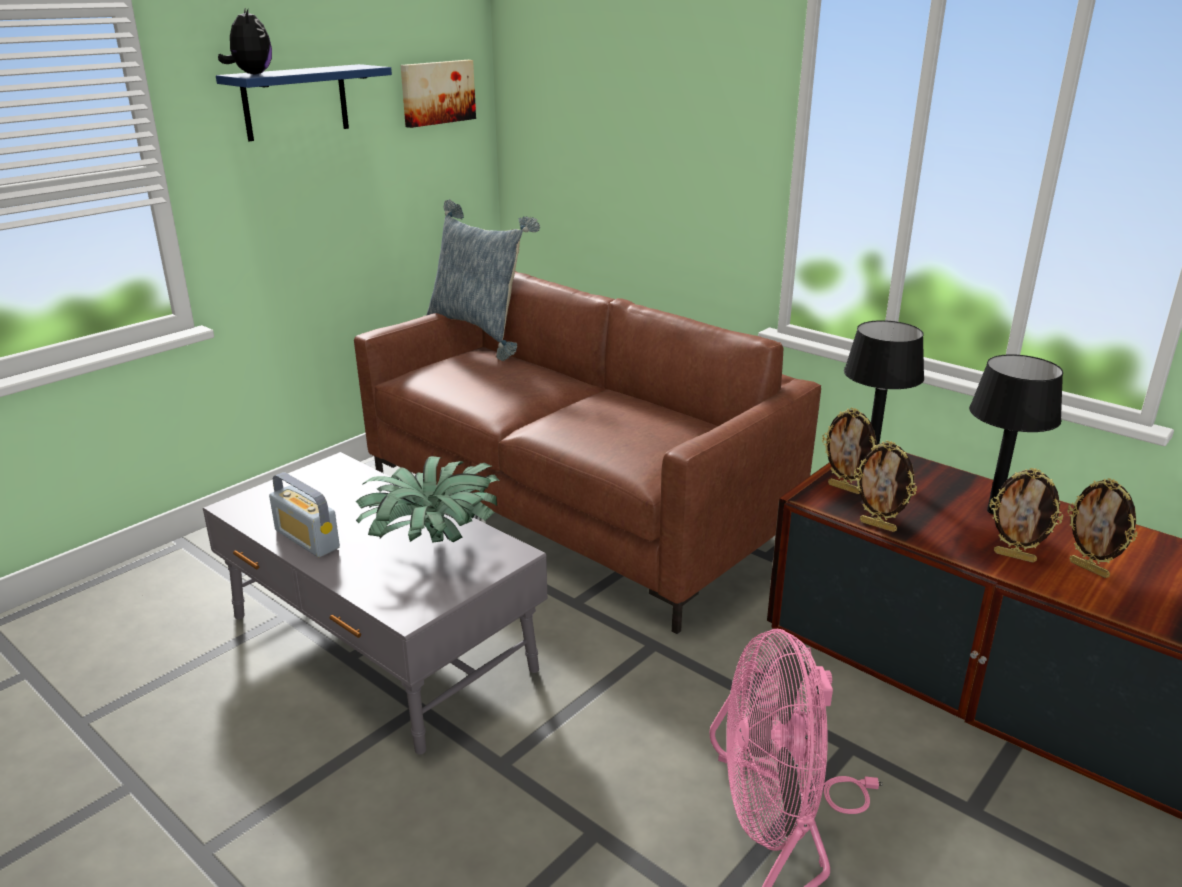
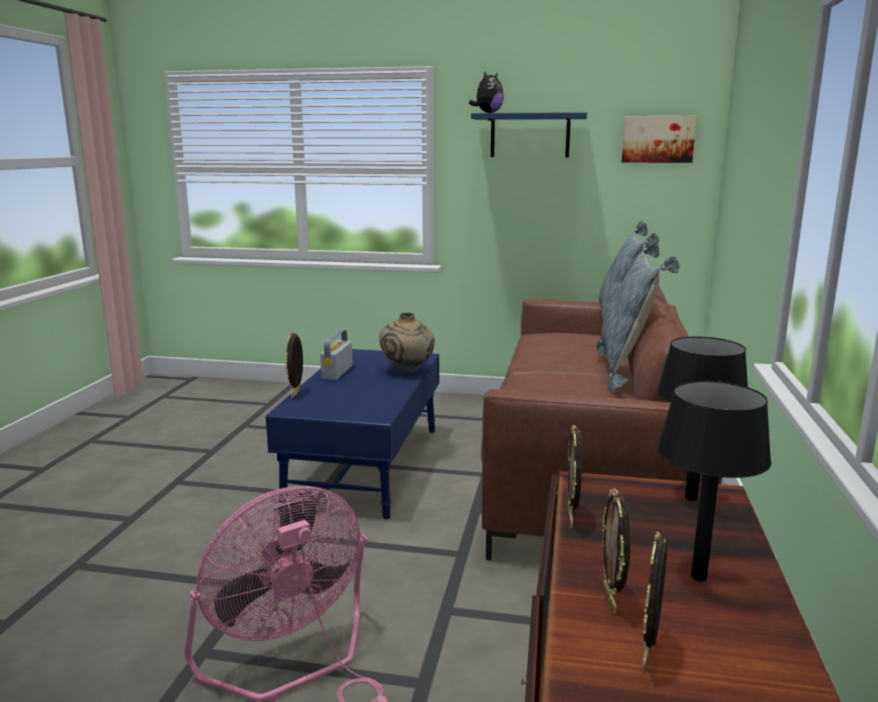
camera: 60 degrees right, 10 degrees down
grey coffee table [203,452,548,754] -> blue coffee table [266,349,439,520]
potted plant [356,456,500,543] -> none
picture frame [822,408,876,494] -> picture frame moved to [285,331,303,398]
none -> beige vase [379,312,435,372]
none -> pillow [596,238,680,392]

